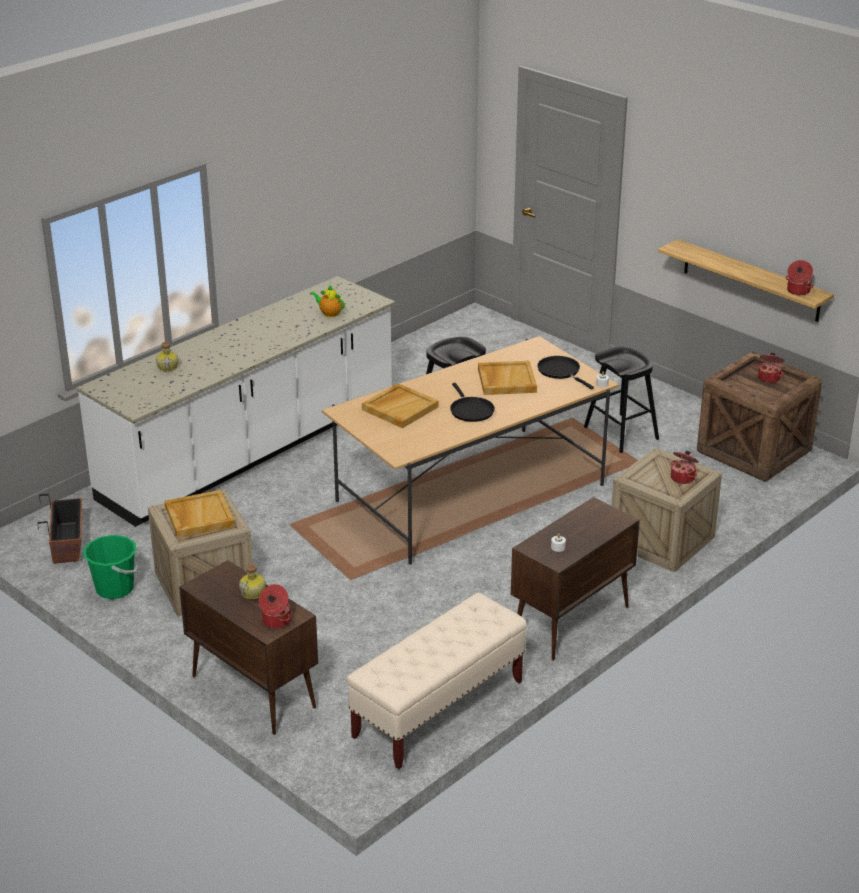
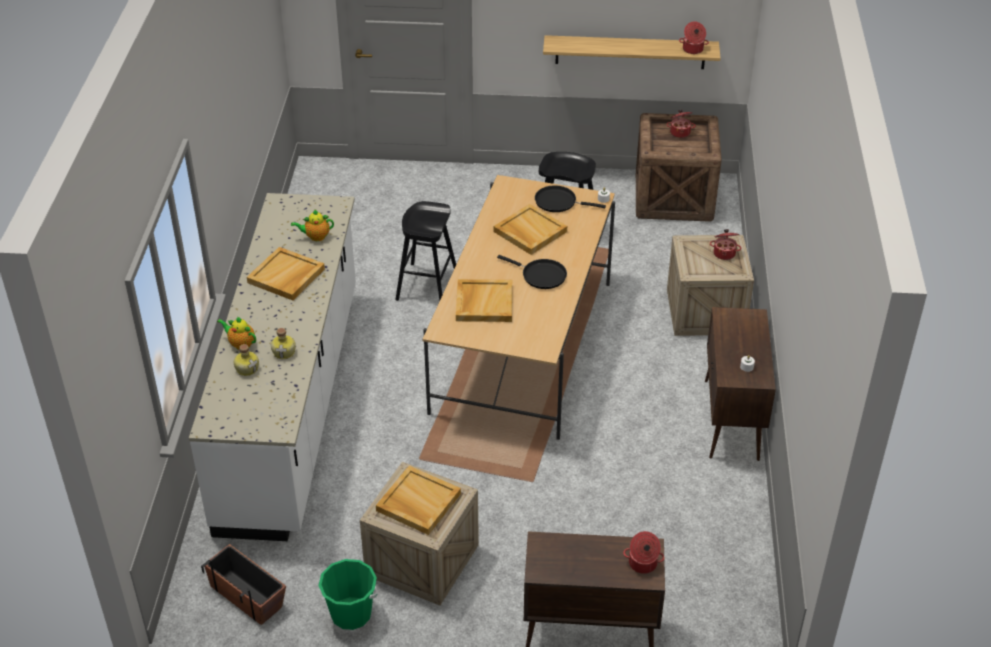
camera: 40 degrees left, 10 degrees up
bottle [239,564,266,599] -> bottle moved to [271,328,296,359]
beige bench [346,593,527,769] -> none
none -> teapot [217,316,256,350]
none -> beige tray [247,247,325,301]

